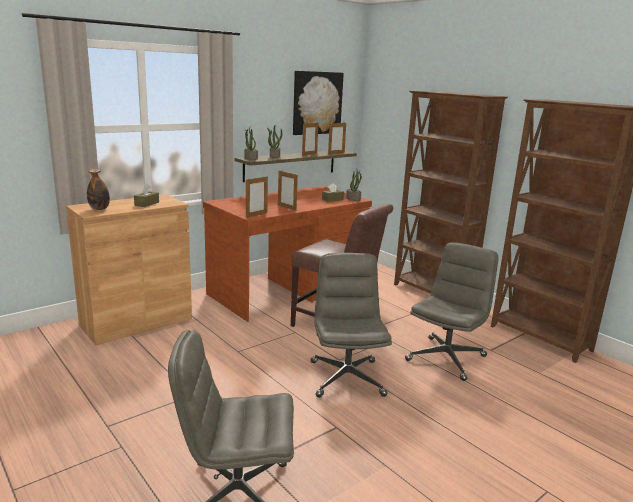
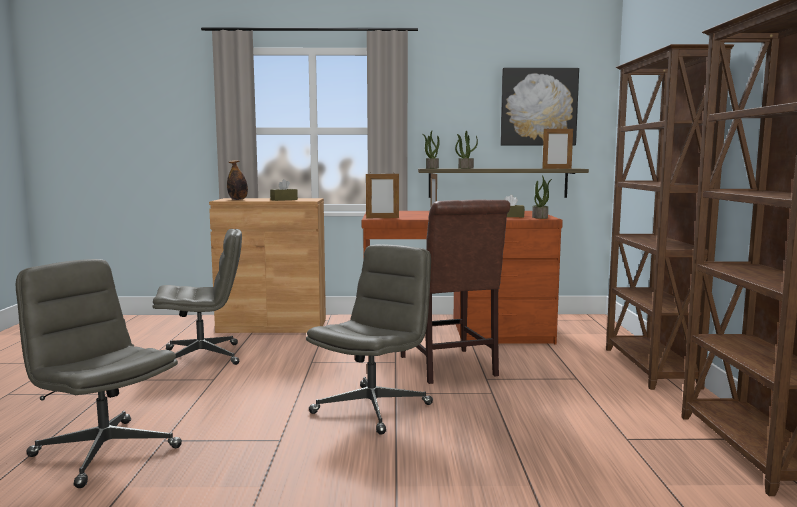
camera: 40 degrees right, 10 degrees down
picture frame [302,123,318,156] -> none
grey office chair [405,242,498,381] -> grey office chair moved to [153,229,242,365]

